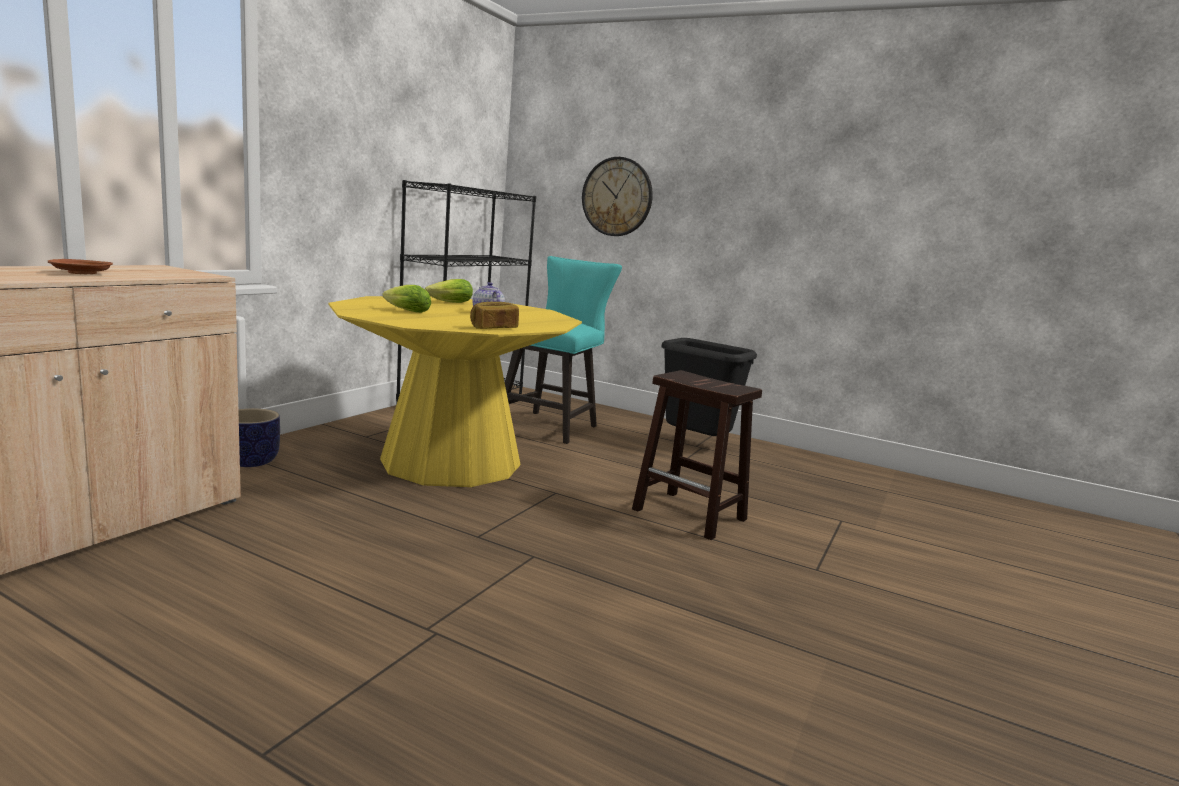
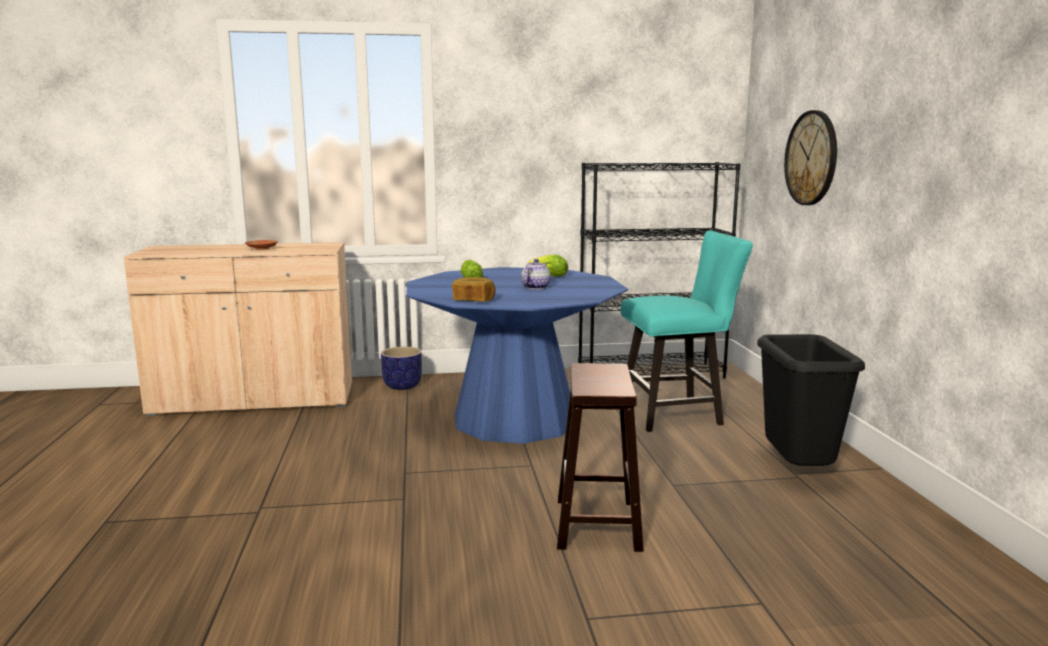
camera: 55 degrees right, 0 degrees up
yellow dining table [328,296,582,487] -> blue dining table [406,267,628,444]

